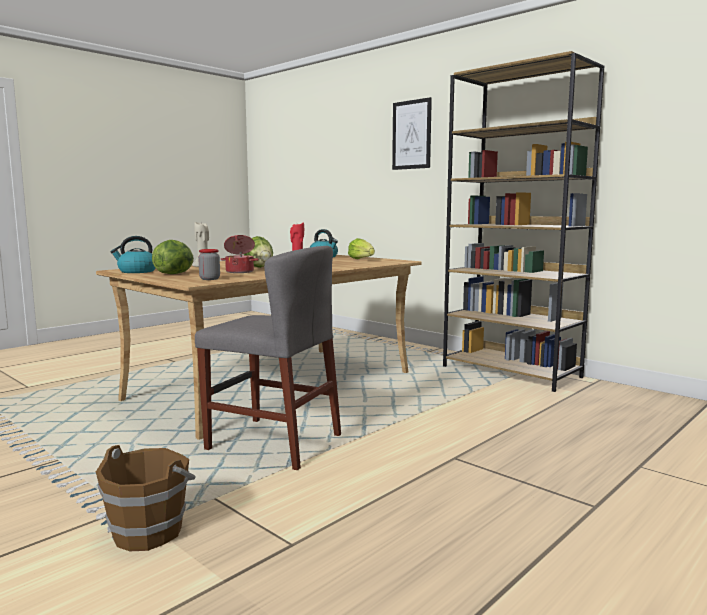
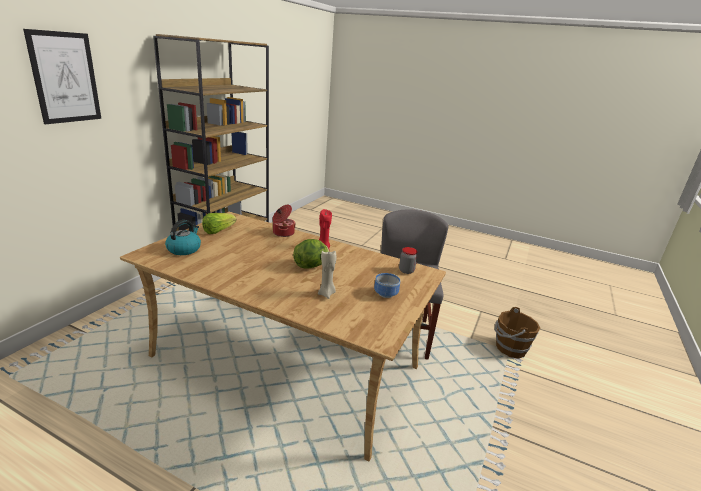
camera: 110 degrees left, 15 degrees up
kettle [110,236,155,273] -> none
lettuce [152,240,194,274] -> bowl [374,273,400,298]
cooking pot [221,235,259,273] -> cooking pot moved to [273,205,296,237]

